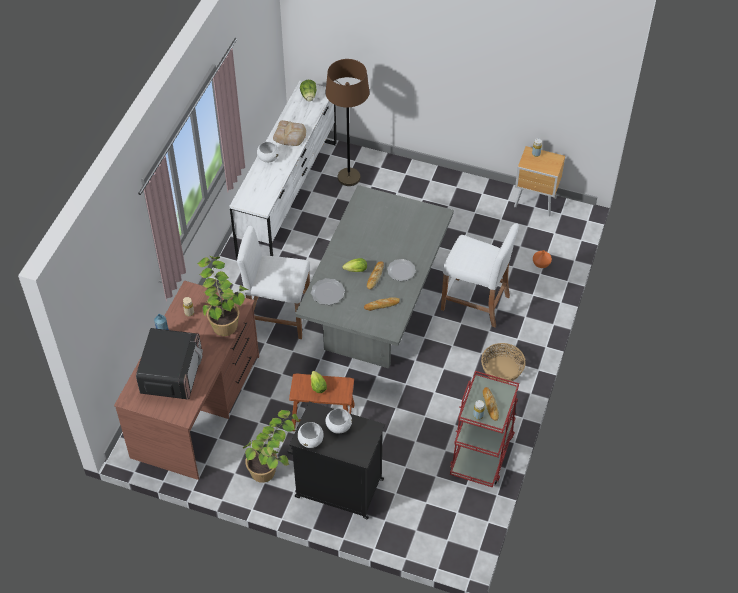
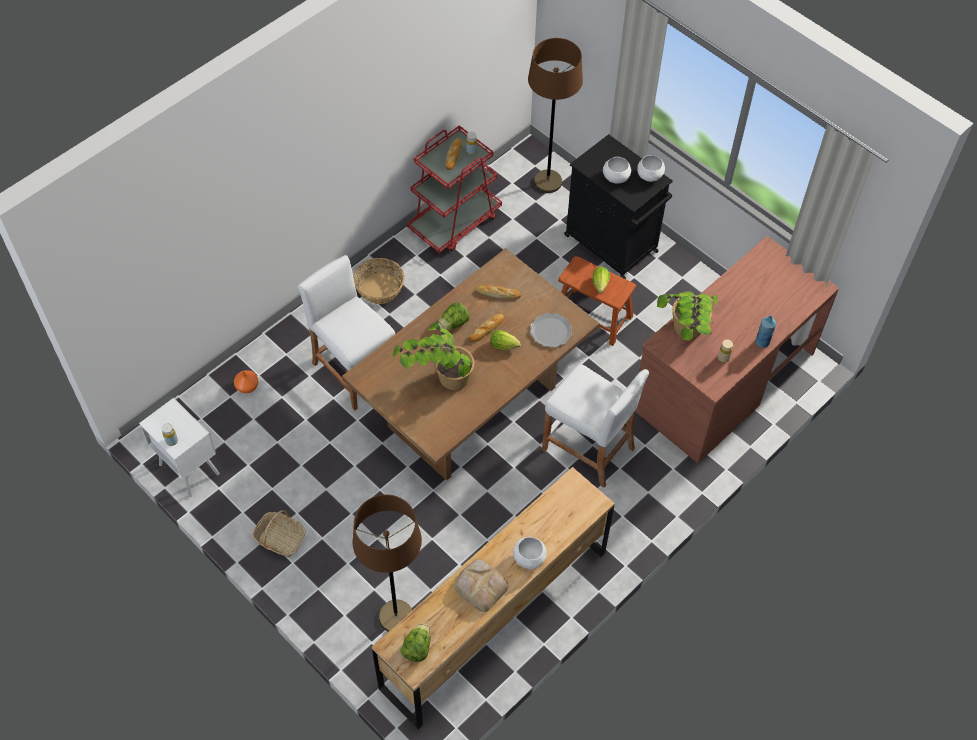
camera: 155 degrees left, 5 degrees up
microwave [136,328,203,400] -> none
white dresser [230,81,337,258] -> brown dresser [372,467,615,729]
potted plant [243,409,300,483] -> potted plant moved to [393,322,474,390]
grey dining table [295,185,454,368] -> brown dining table [342,248,600,481]
plate [387,259,416,281] -> lettuce [438,303,470,330]
brown nightstand [514,146,565,216] -> white nightstand [139,398,219,497]
none -> basket [252,510,306,557]
none -> brown floor lamp [528,38,583,193]

